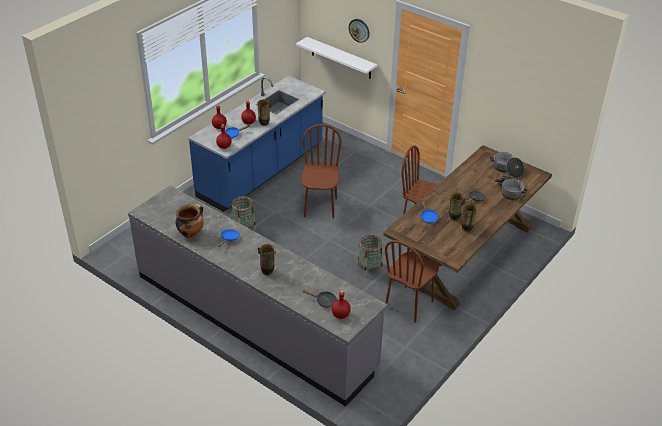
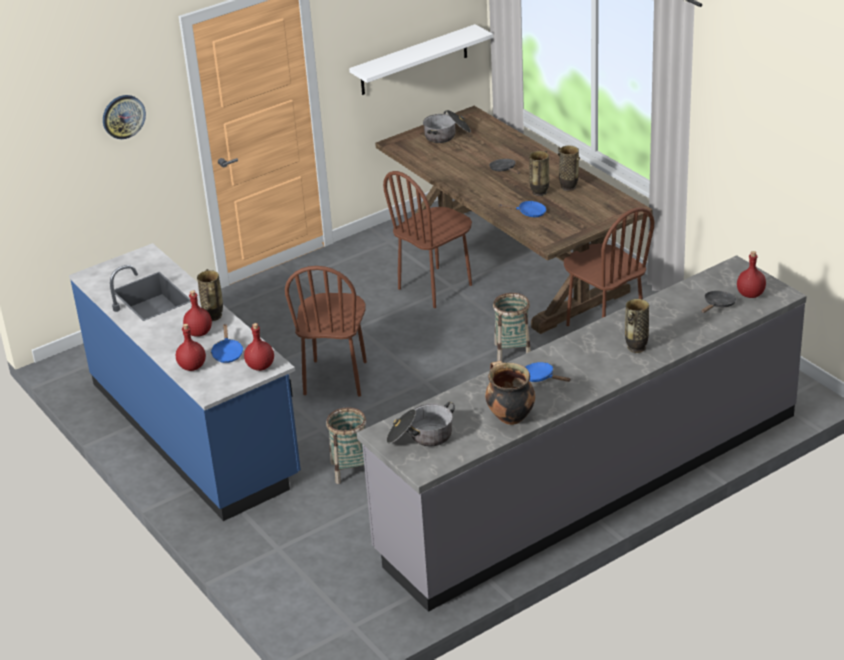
camera: 70 degrees left, 5 degrees down
white shelf [296,37,377,79] -> white shelf moved to [349,24,493,95]
brown chair [301,124,342,219] -> brown chair turned 105 degrees counterclockwise [285,266,367,397]
cooking pot [495,176,528,200] -> cooking pot moved to [386,402,455,446]

